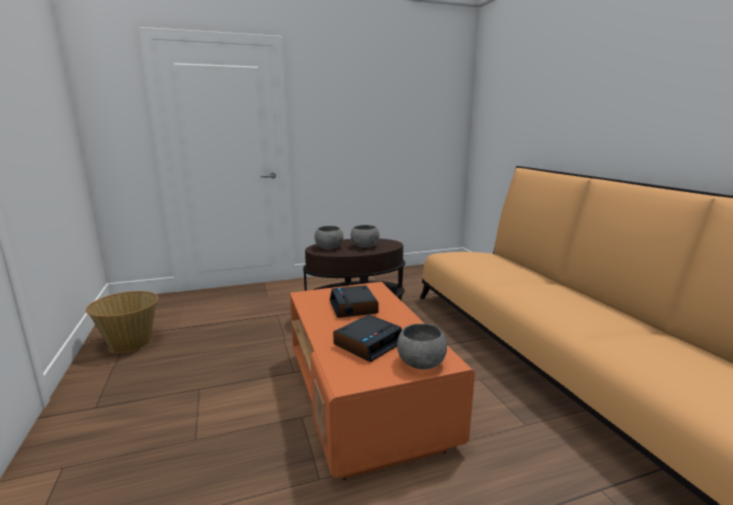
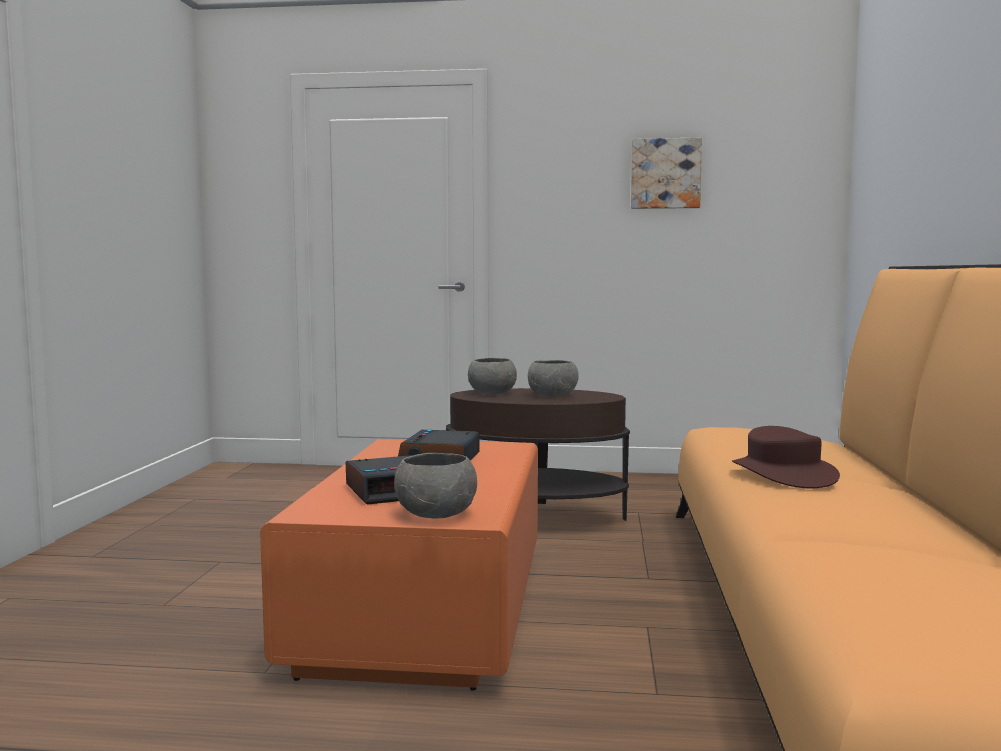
camera: 25 degrees right, 10 degrees down
basket [86,291,158,353] -> none
none -> picture [631,138,702,209]
none -> brown hat [732,426,840,488]

